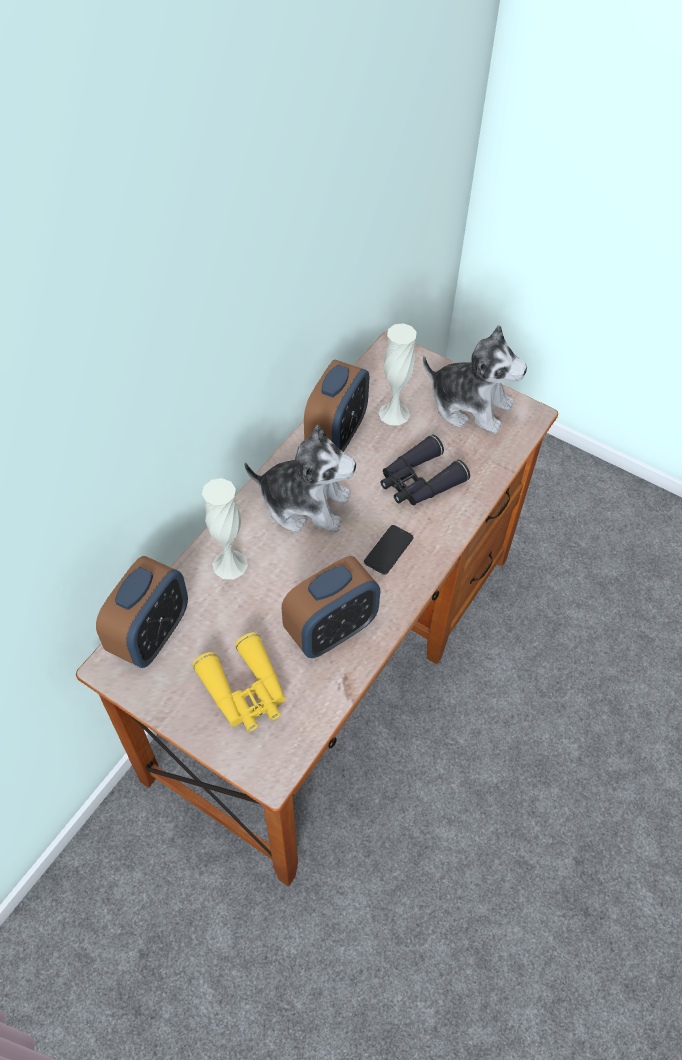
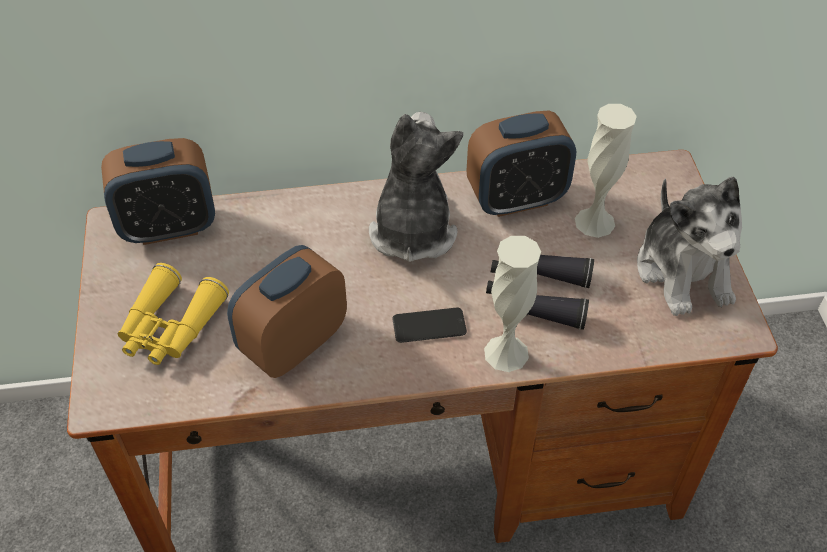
camera: 50 degrees right, 5 degrees down
white vase [202,478,248,579] -> white vase moved to [484,236,541,372]
plush toy [244,425,356,532] -> plush toy turned 150 degrees counterclockwise [369,112,463,262]
alarm clock [282,556,380,658] -> alarm clock turned 120 degrees clockwise [227,245,347,378]

